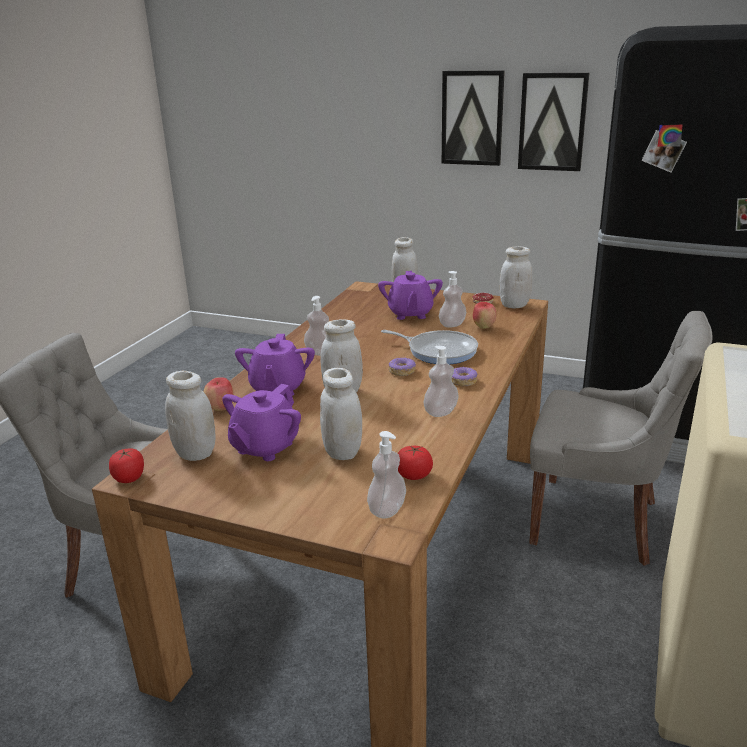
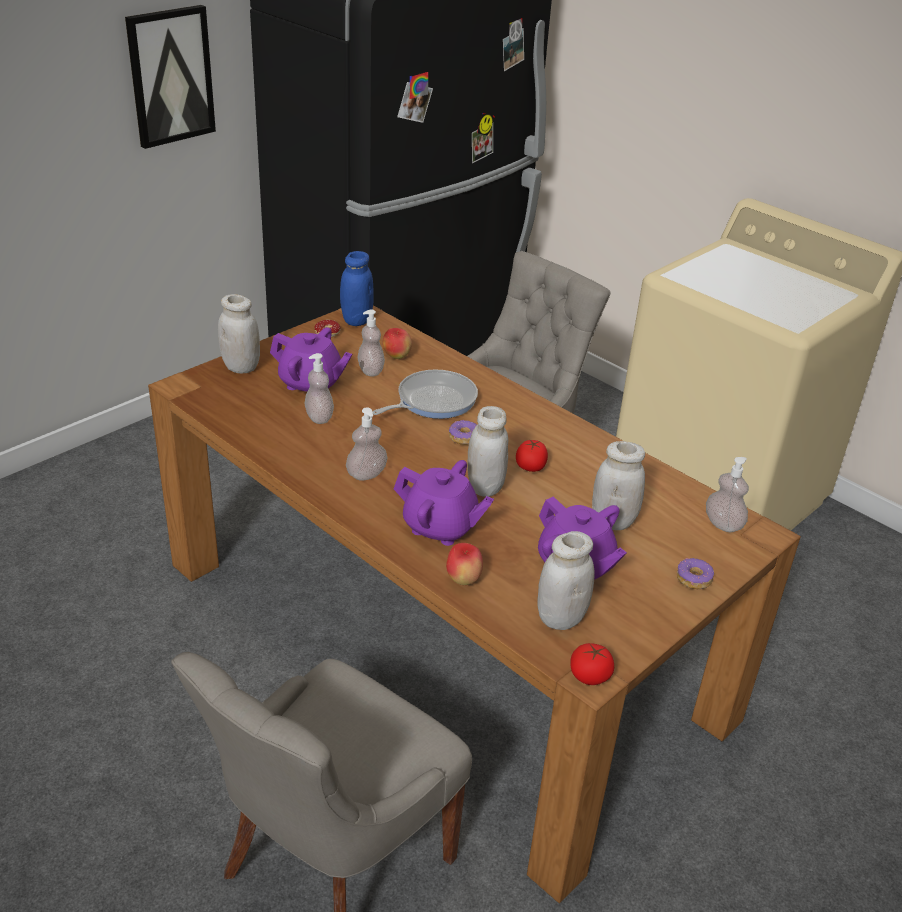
camera: 70 degrees left, 10 degrees up
tomato [398,446,433,480] -> tomato moved to [516,440,548,472]
soap dispenser [423,346,459,417] -> soap dispenser moved to [305,353,334,424]
picture [442,70,505,166] -> none
donut [451,366,478,386] -> donut moved to [677,558,714,589]
white jar [500,247,533,308] -> blue jar [340,251,374,326]

